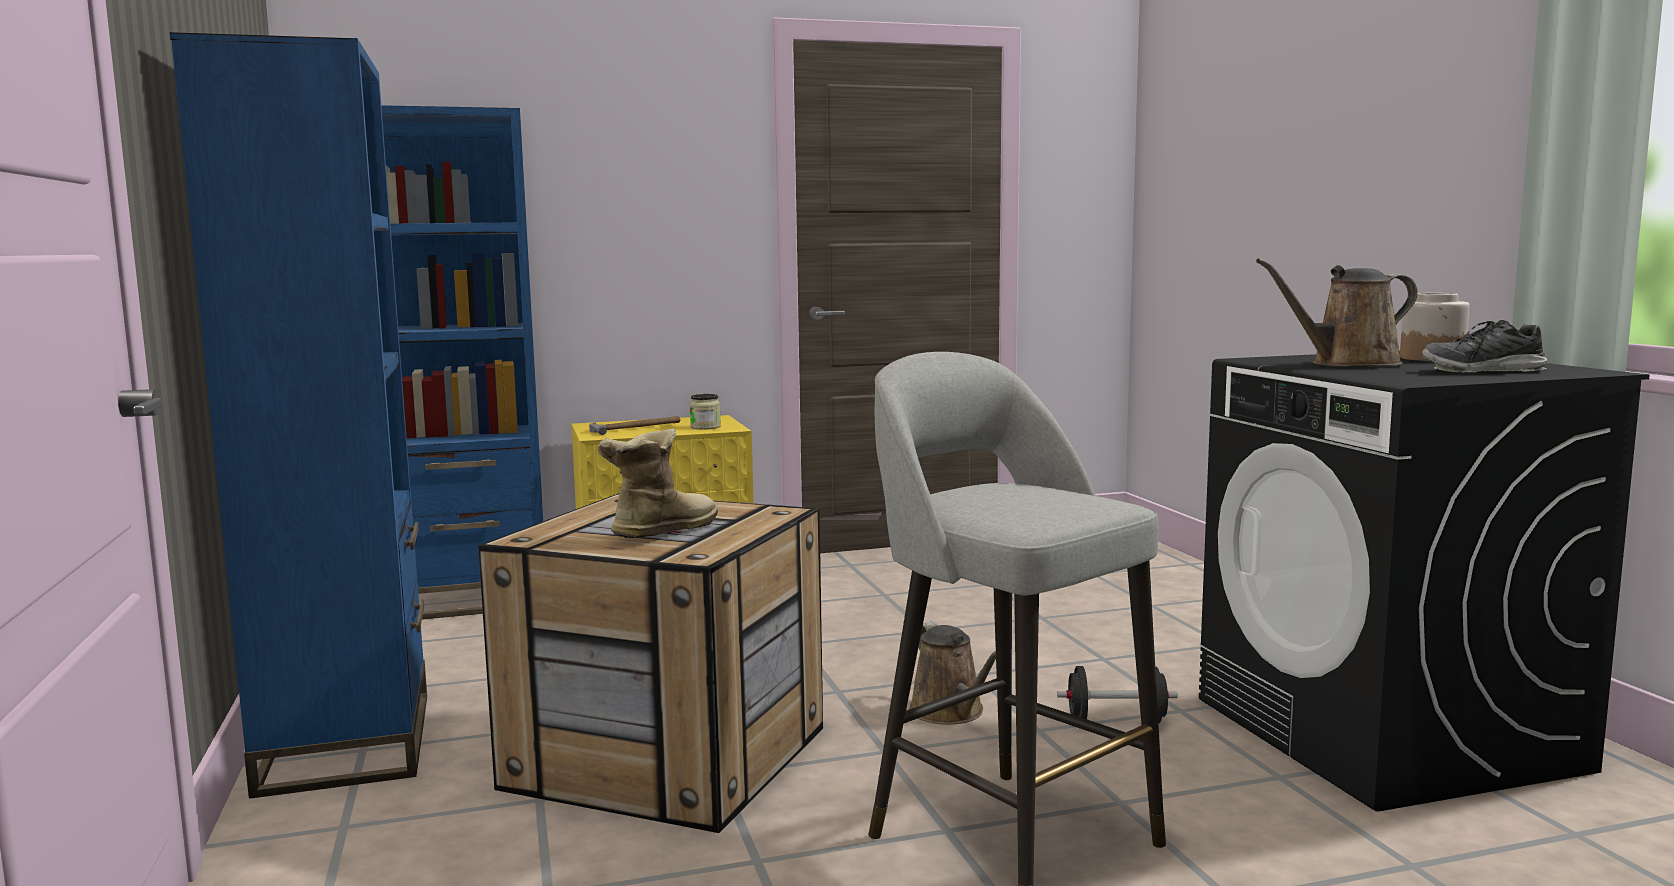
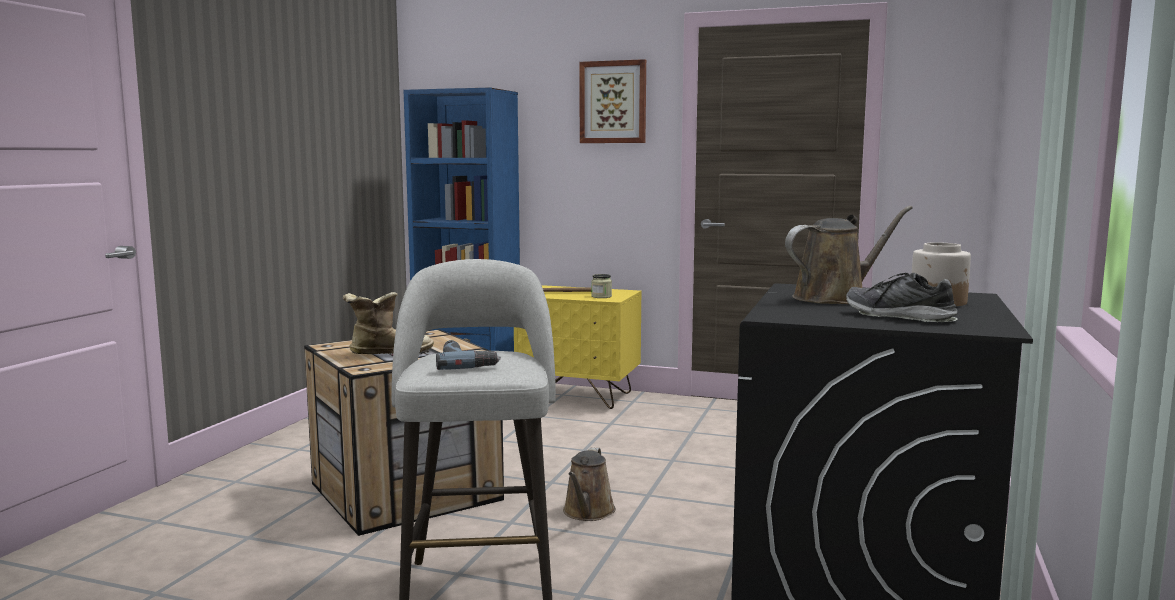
camera: 35 degrees right, 0 degrees up
blue bookcase [170,32,427,799] -> none
black dumbbell [1057,666,1178,724] -> none
brown watering can [1256,258,1418,367] -> brown watering can turned 135 degrees clockwise [785,206,913,304]
none -> power drill [436,340,501,370]
none -> picture [580,59,646,143]

